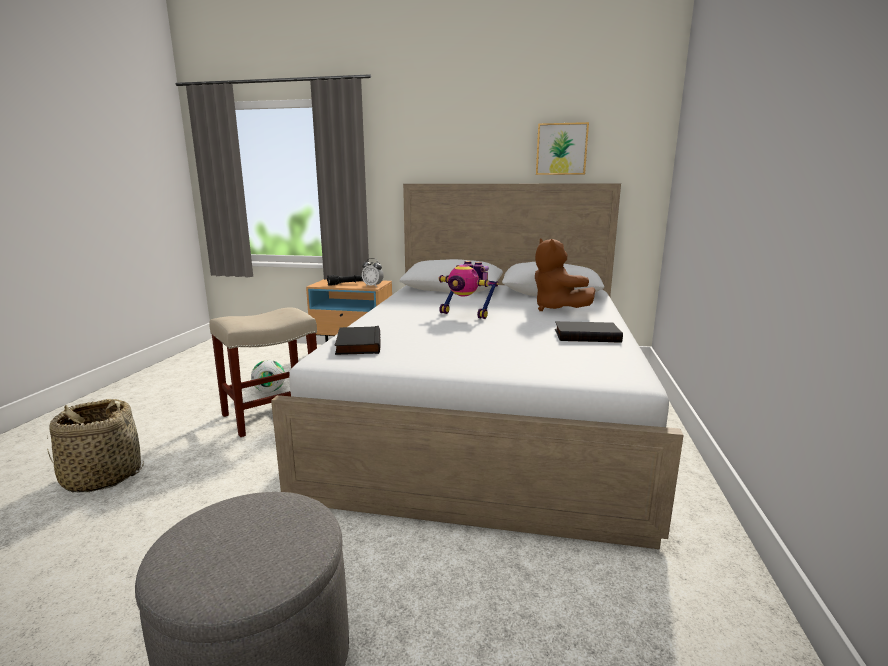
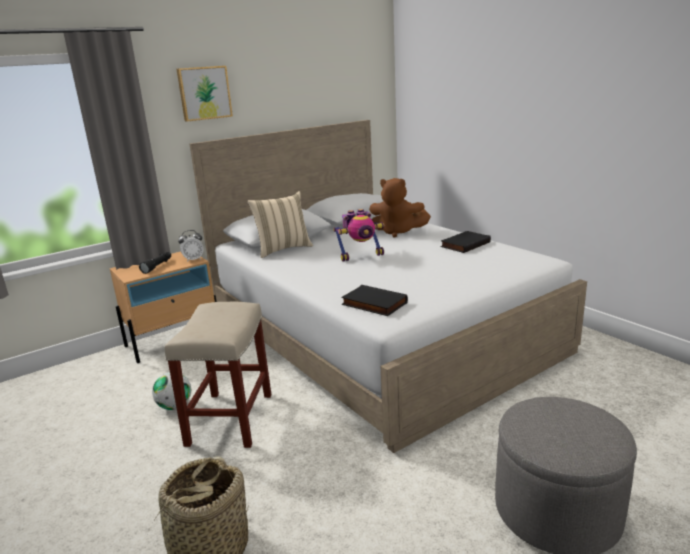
camera: 45 degrees left, 5 degrees up
picture [536,122,589,175] -> picture moved to [177,66,233,121]
none -> beige pillow [247,191,313,258]

